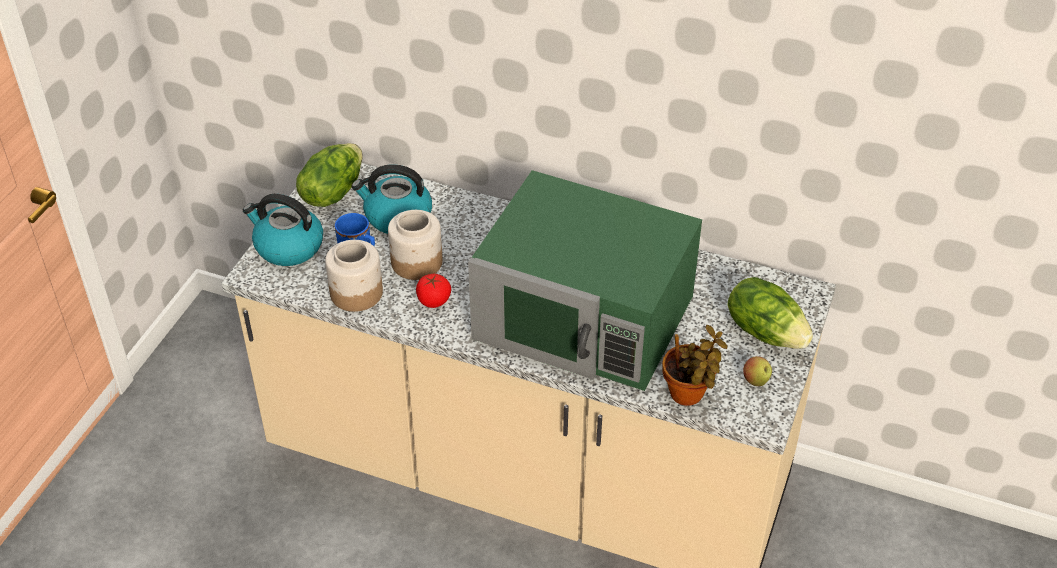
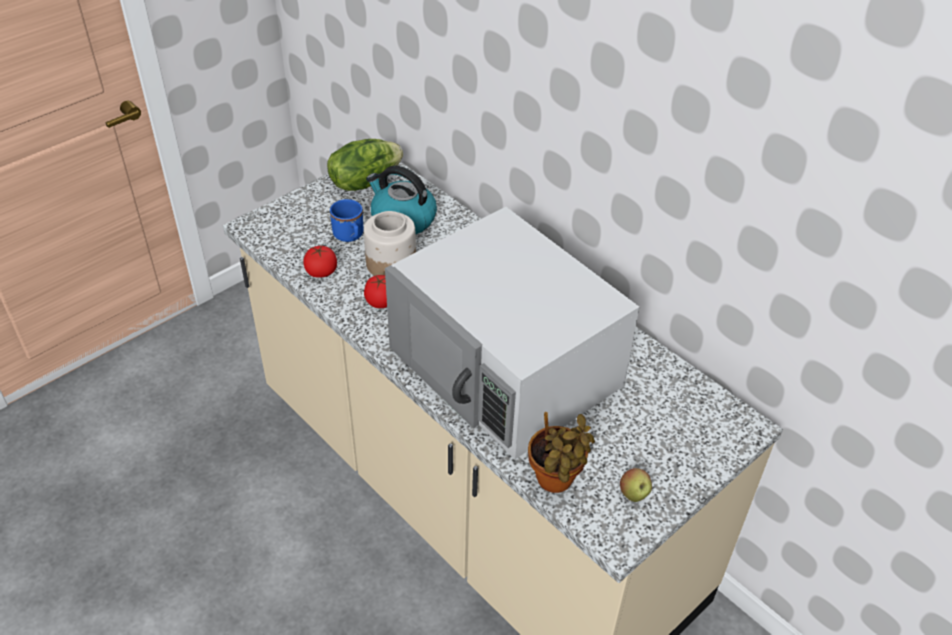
camera: 25 degrees right, 0 degrees up
kettle [243,194,323,266] -> none
jar [325,240,383,312] -> tomato [303,245,337,278]
green microwave [468,170,702,391] -> white microwave [385,207,639,459]
lettuce [728,277,813,349] -> none

